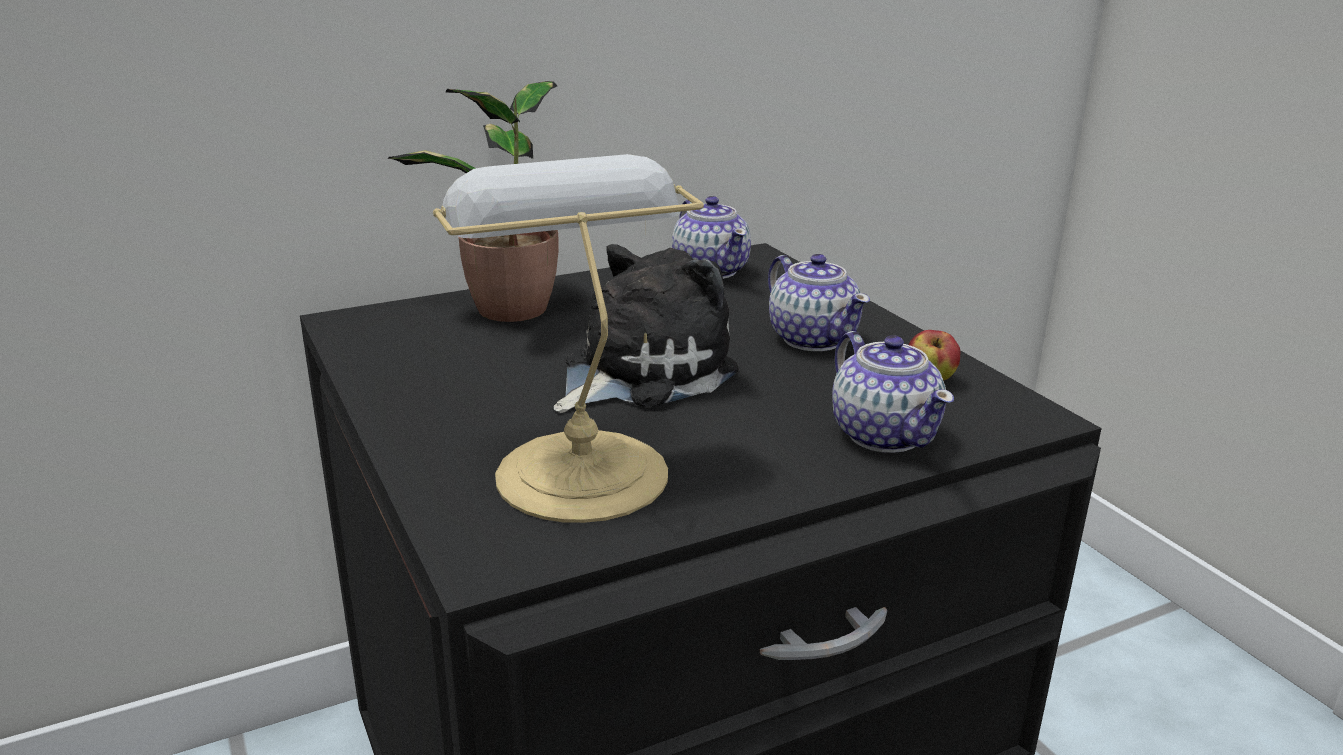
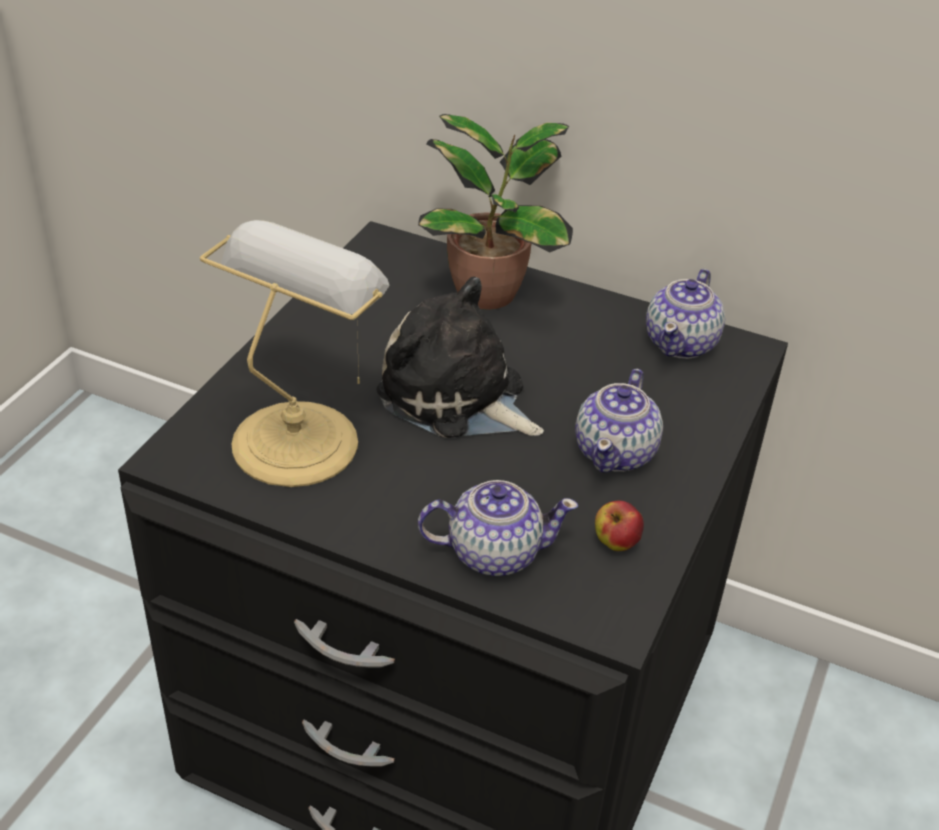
camera: 50 degrees right, 15 degrees up
plush toy [554,244,739,413] -> plush toy turned 150 degrees counterclockwise [376,277,544,438]
teapot [832,331,954,453] -> teapot turned 120 degrees counterclockwise [418,480,578,576]

